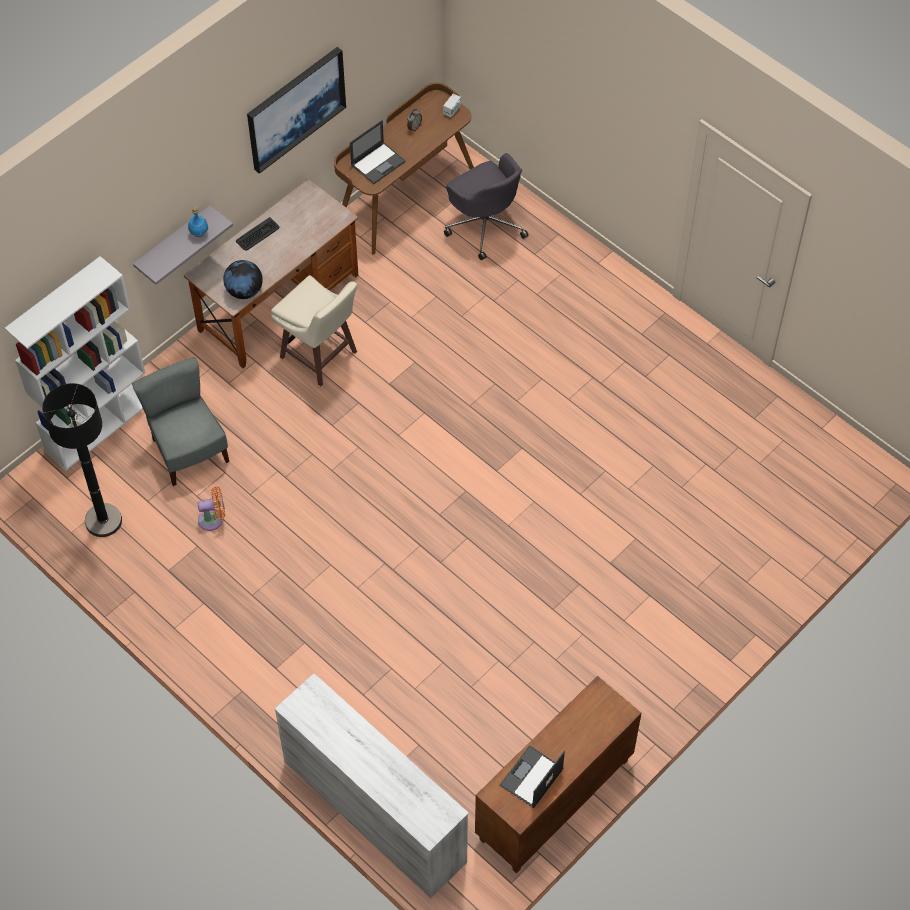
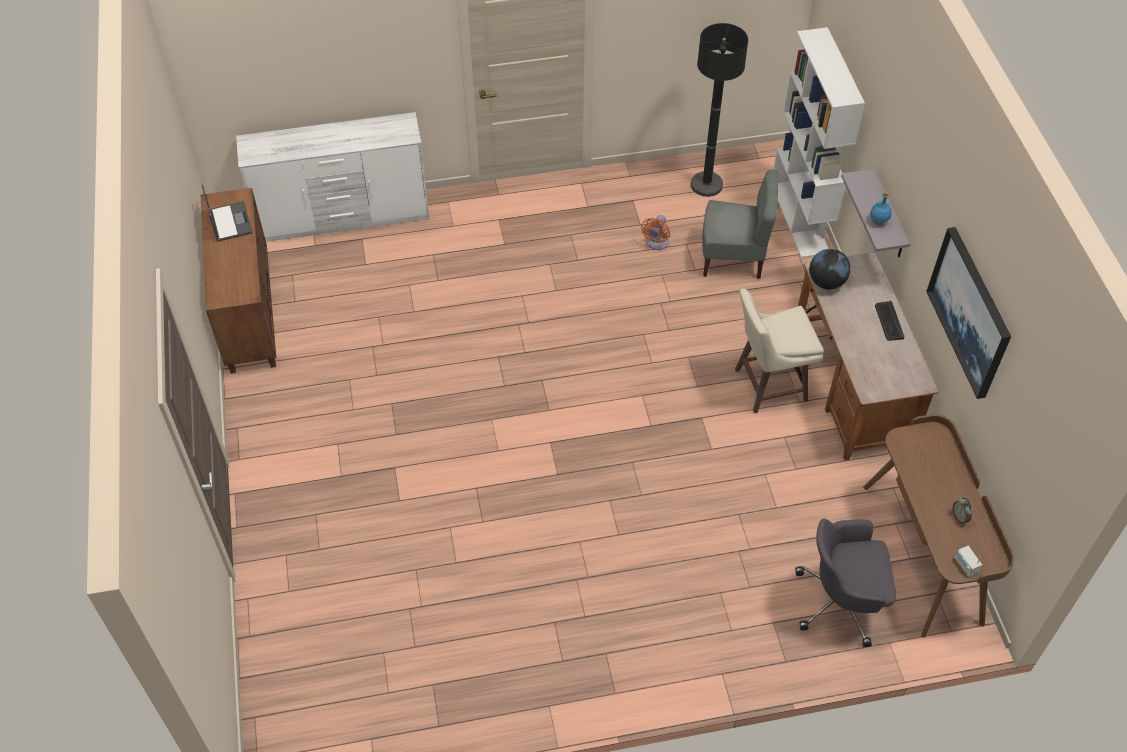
camera: 125 degrees right, 5 degrees down
laptop [350,120,406,184] -> none

